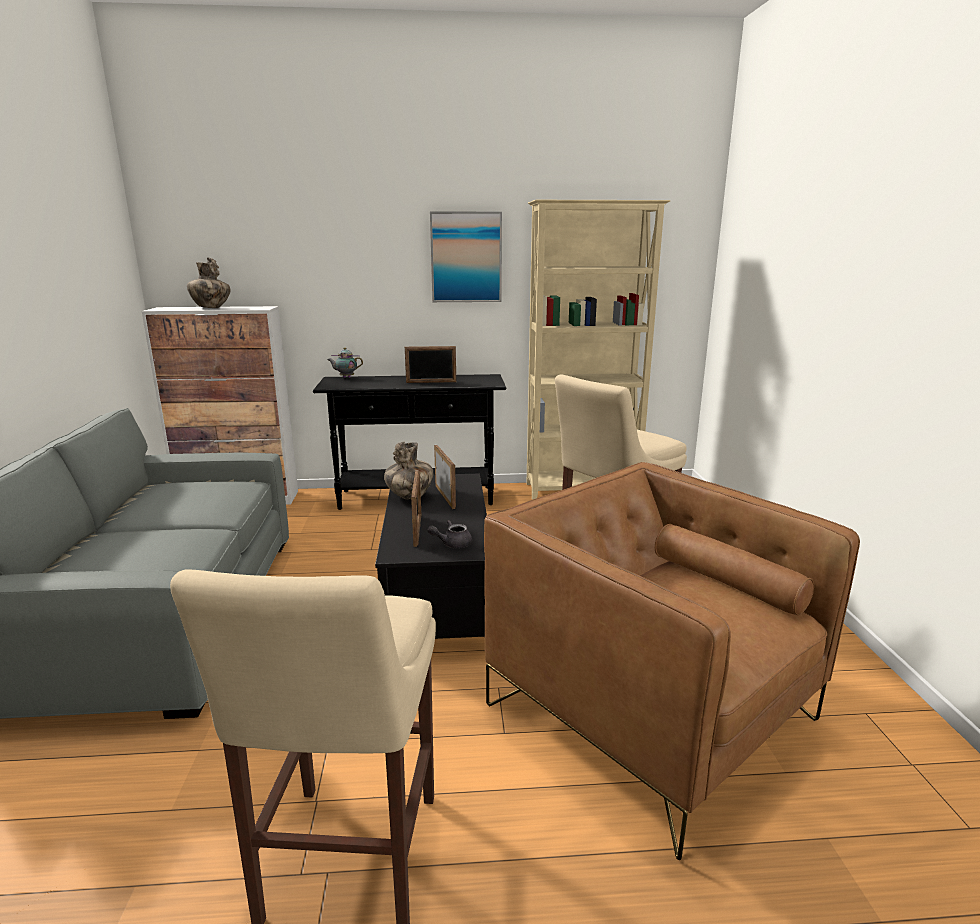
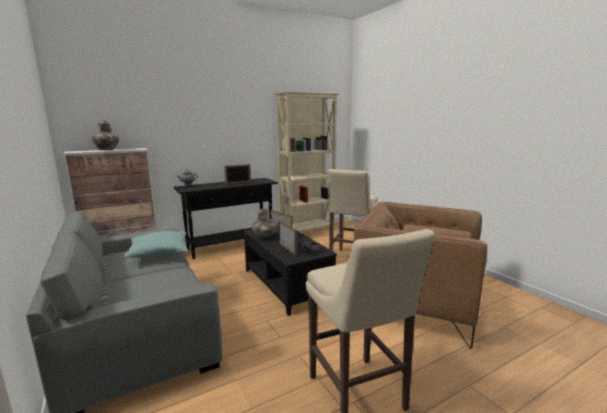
camera: 25 degrees left, 5 degrees down
picture [430,211,502,302] -> none
none -> turquoise pillow [124,231,188,258]

